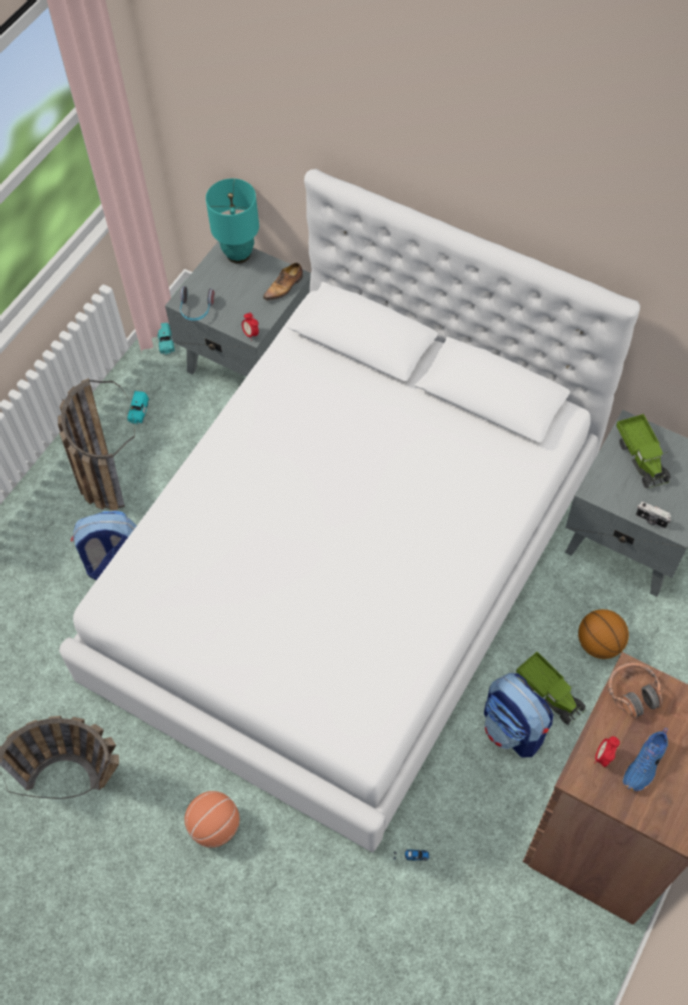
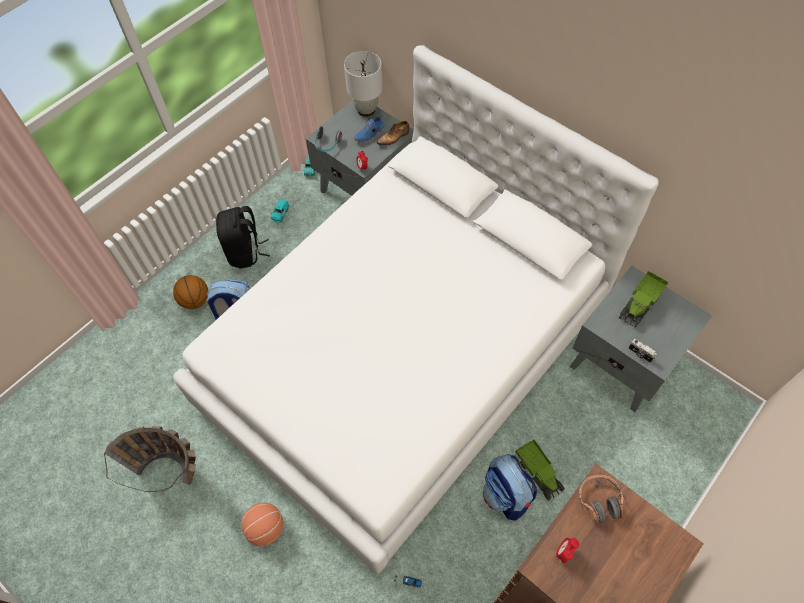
camera: 10 degrees right, 0 degrees up
basket [58,378,135,511] -> black backpack [216,206,270,268]
turquoise table lamp [206,178,259,263] -> white table lamp [344,51,383,117]
basketball [578,609,629,659] -> basketball moved to [173,275,208,309]
toy truck [616,414,671,489] -> toy truck turned 45 degrees clockwise [619,271,669,328]
blue shoe [623,727,668,791] -> blue shoe moved to [354,115,384,143]

